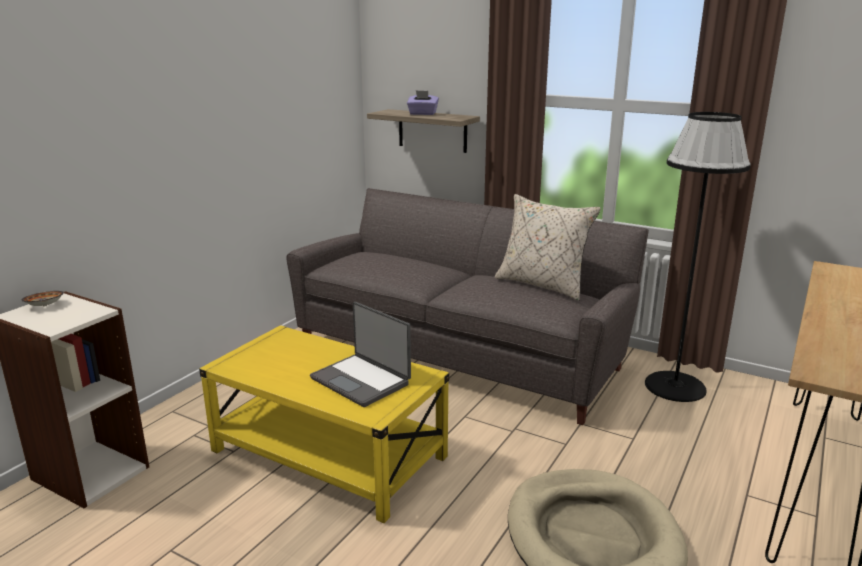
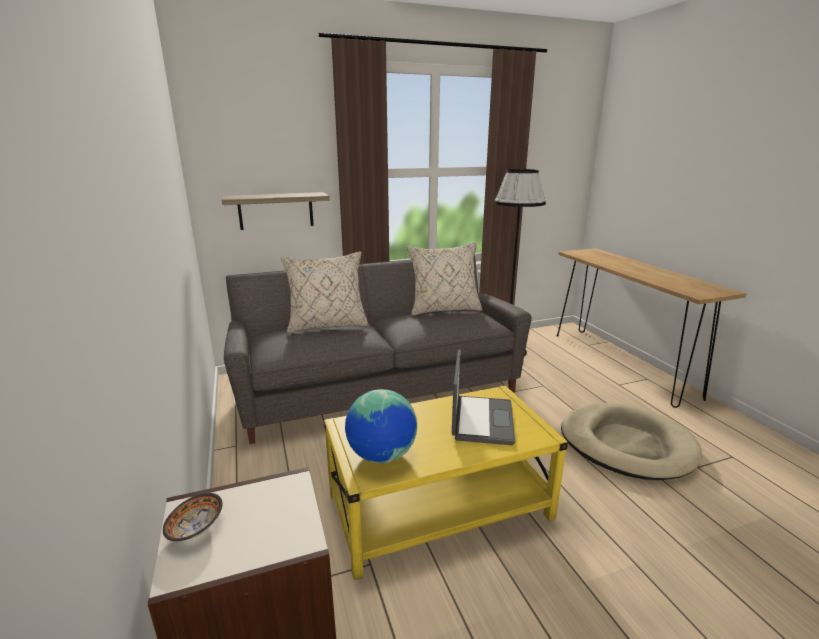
camera: 50 degrees left, 0 degrees up
laptop [310,302,411,407] -> laptop turned 75 degrees counterclockwise [452,350,515,445]
purple tissue box [407,90,439,115] -> none
none -> beige pillow [281,251,369,333]
none -> globe [345,389,417,463]

